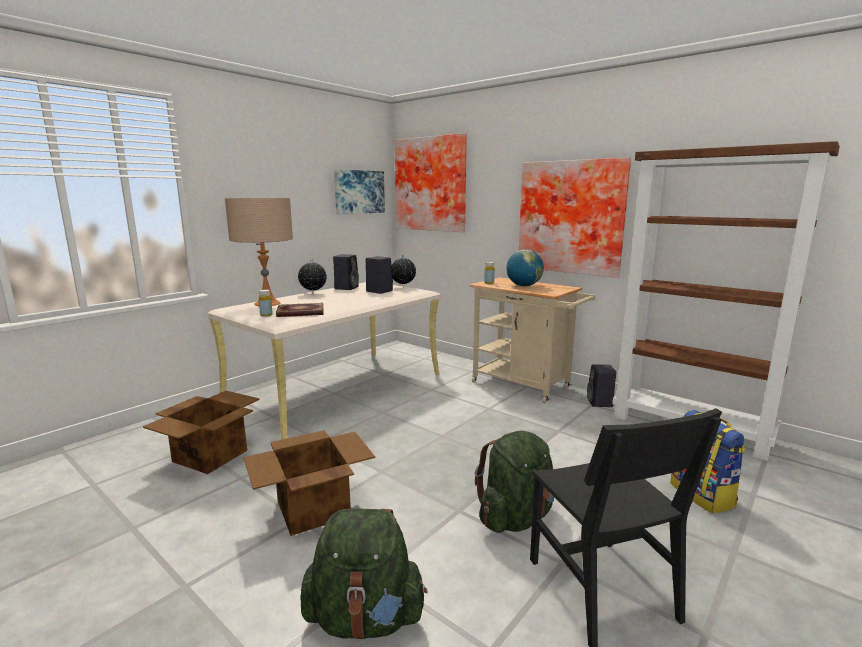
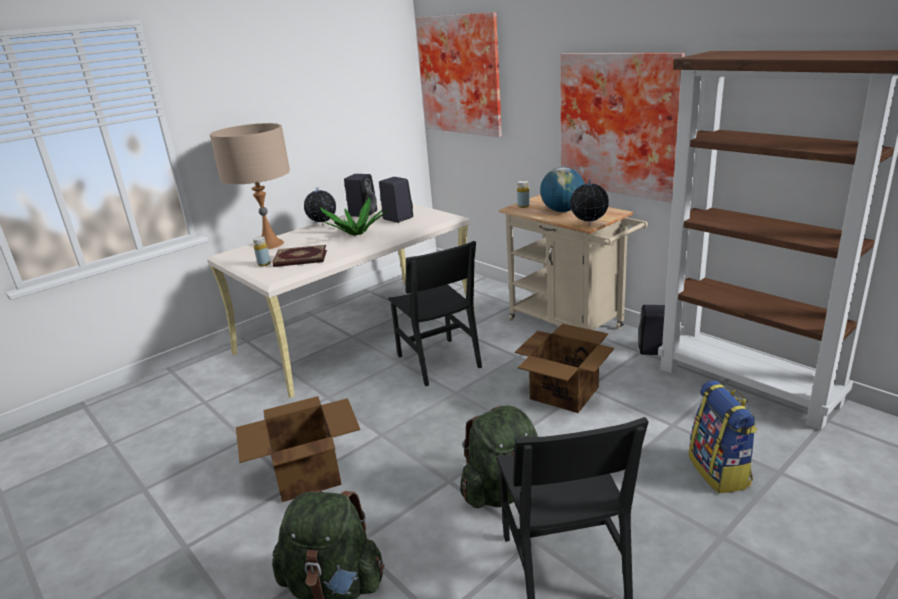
camera: 10 degrees right, 10 degrees up
cardboard box [143,391,260,474] -> cardboard box moved to [515,324,614,413]
picture [334,169,385,214] -> none
globe [392,255,416,288] -> globe moved to [570,179,609,226]
none -> potted plant [320,197,388,236]
none -> black chair [388,241,482,386]

